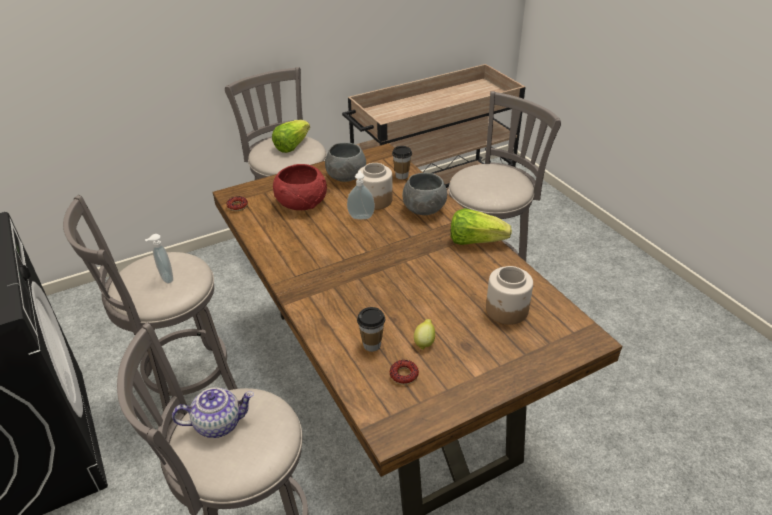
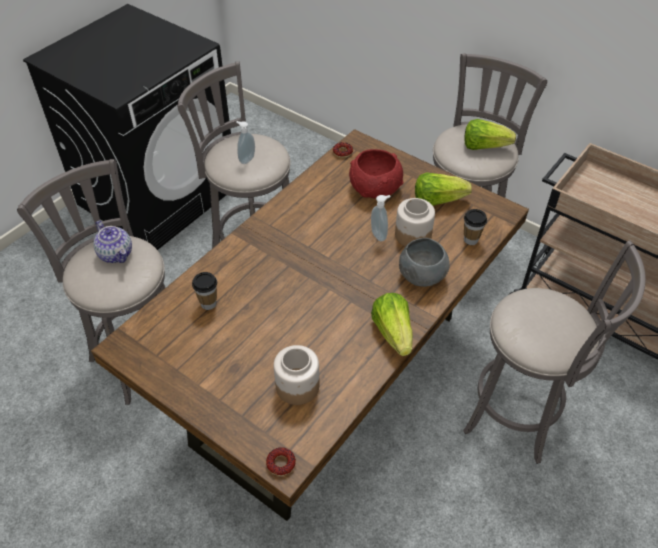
camera: 65 degrees right, 10 degrees up
grey bowl [325,142,366,182] -> lettuce [415,172,472,206]
donut [390,360,419,385] -> donut moved to [266,447,296,476]
lemon [414,319,435,350] -> none

